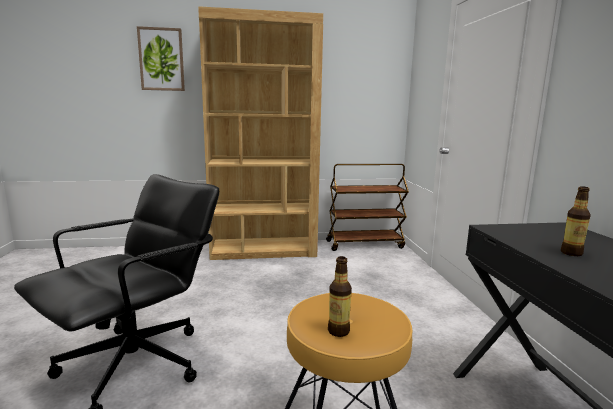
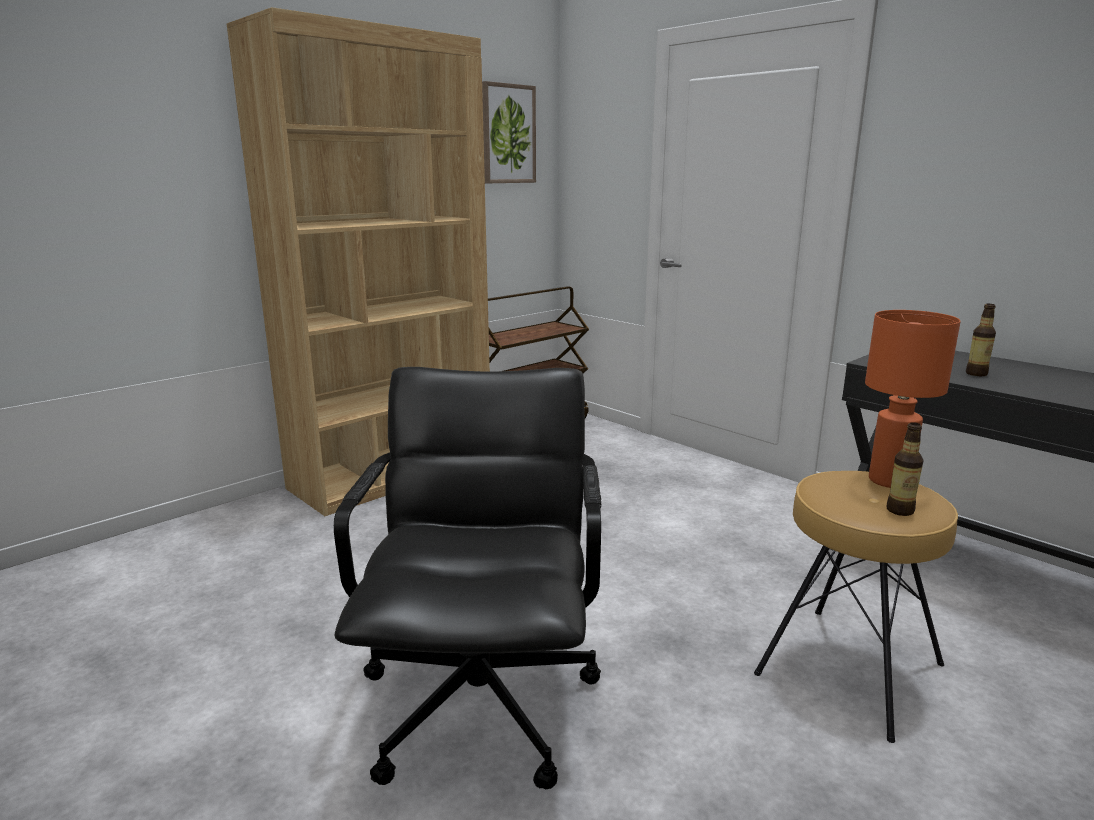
camera: 35 degrees left, 5 degrees up
picture [137,26,185,91] -> picture moved to [482,81,536,183]
none -> orange table lamp [865,310,961,488]

